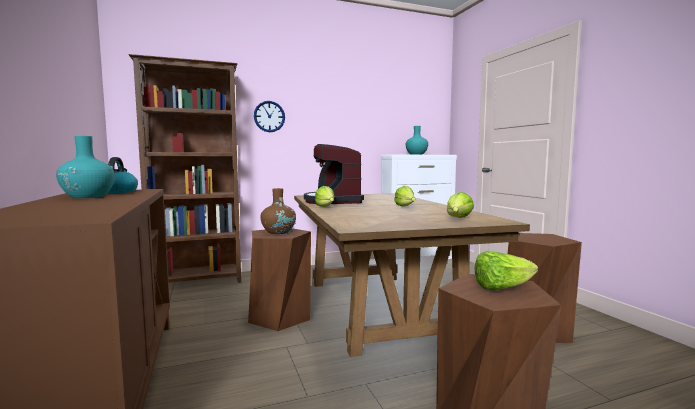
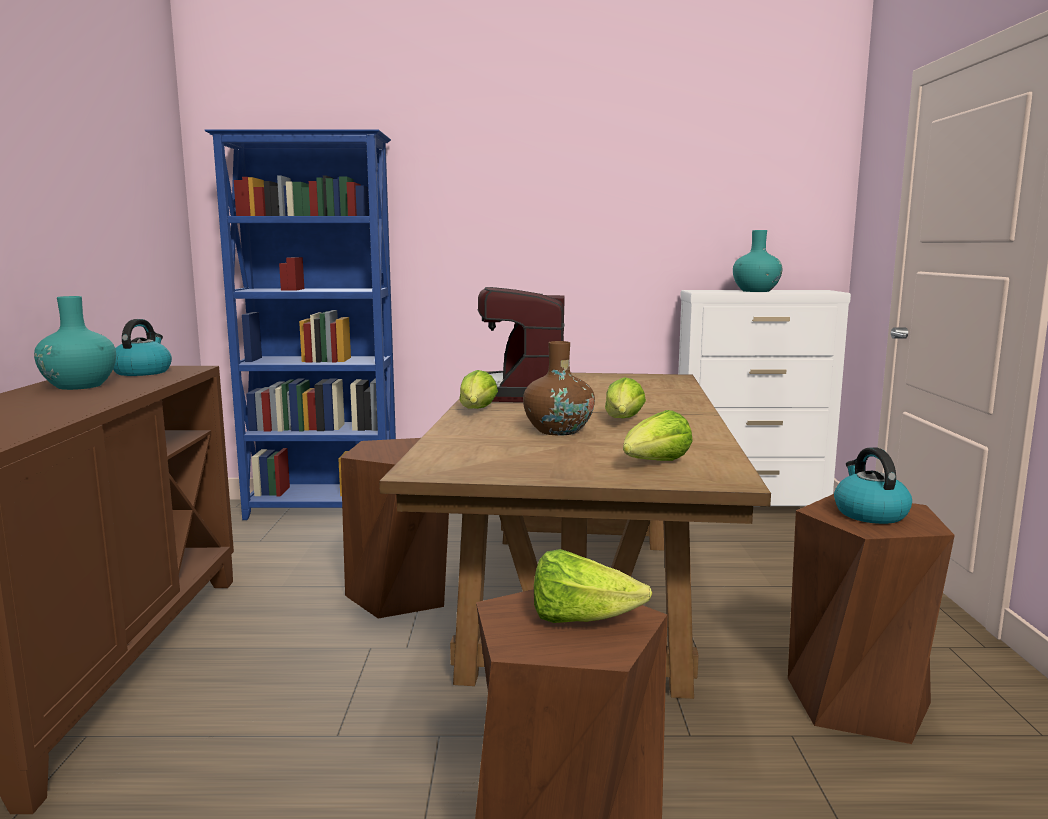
camera: 20 degrees right, 5 degrees up
brown bookcase [128,54,241,283] -> blue bookcase [205,129,396,520]
wall clock [254,101,285,132] -> none
brown vase [260,188,296,234] -> brown vase moved to [523,341,595,435]
none -> kettle [834,447,912,524]

